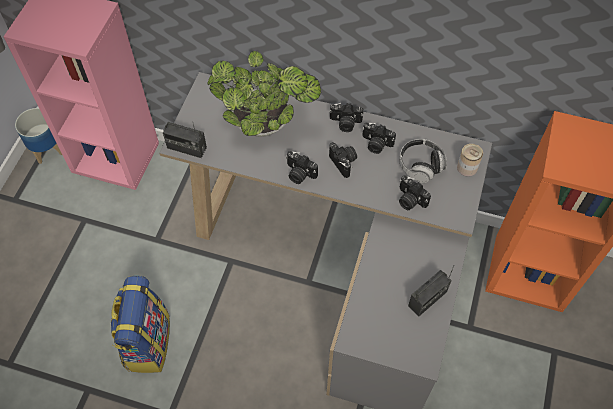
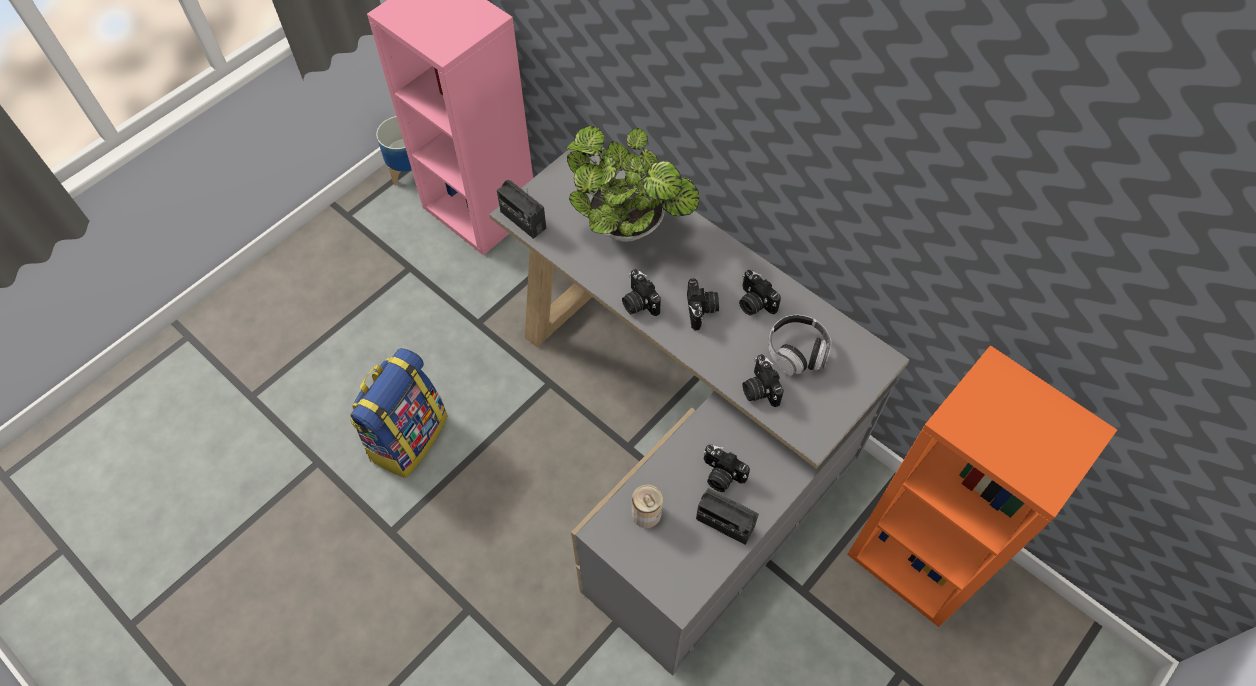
camera: 25 degrees right, 0 degrees up
camera [329,103,363,132] -> camera moved to [703,445,750,492]
radio [408,265,454,317] -> radio turned 45 degrees clockwise [696,488,759,545]
can [457,144,483,177] -> can moved to [632,485,663,528]

